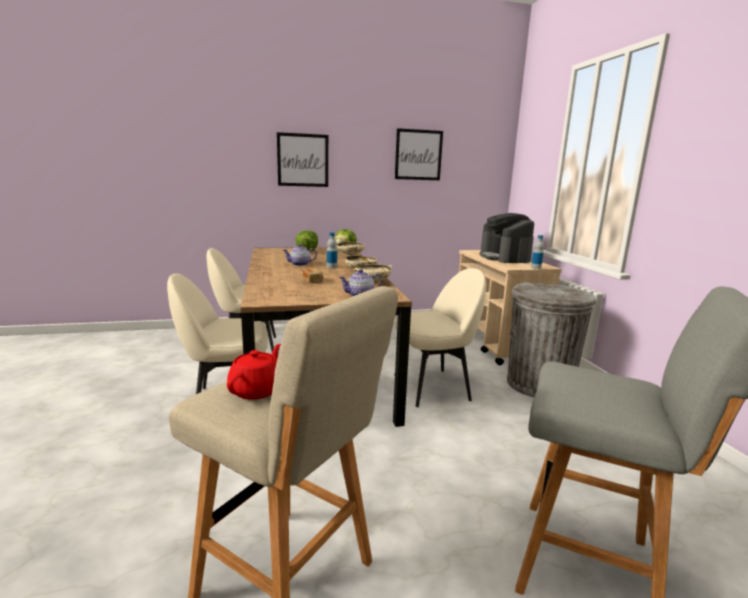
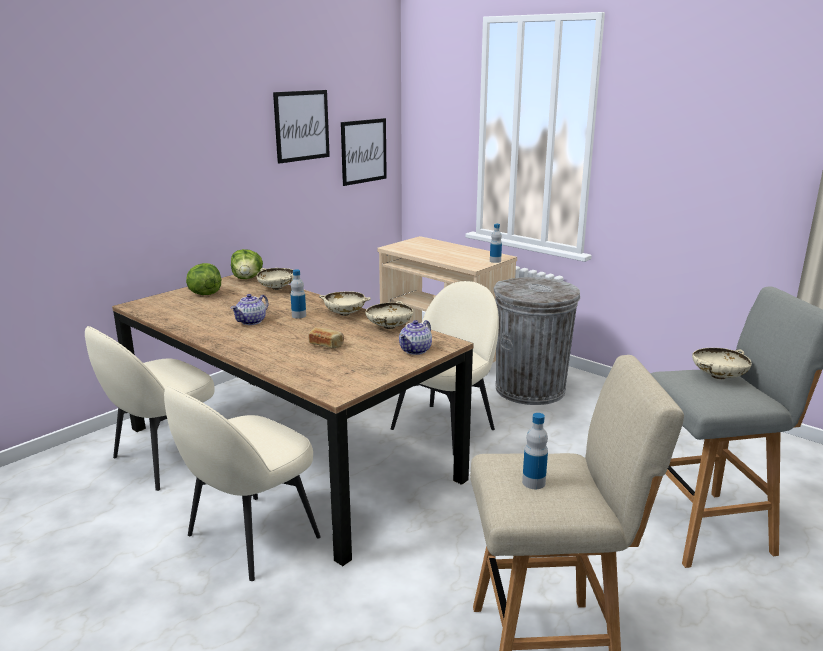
camera: 35 degrees left, 5 degrees up
red teapot [227,344,281,399] -> bottle [522,413,548,489]
picture [277,132,328,187] -> picture moved to [341,118,387,186]
coffee machine [480,213,534,263] -> none
none -> beige bowl [692,348,752,380]

